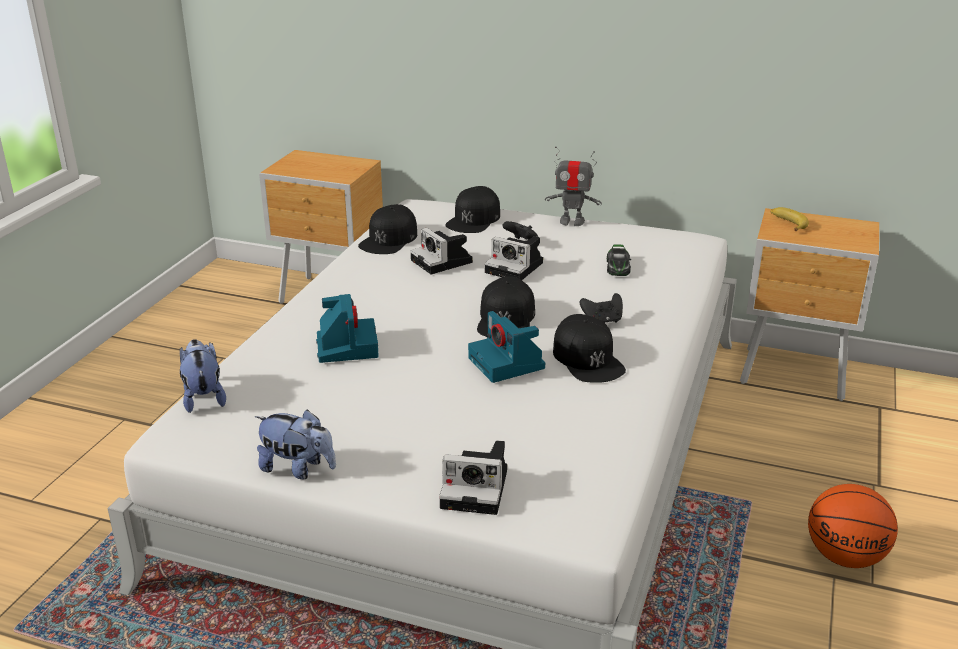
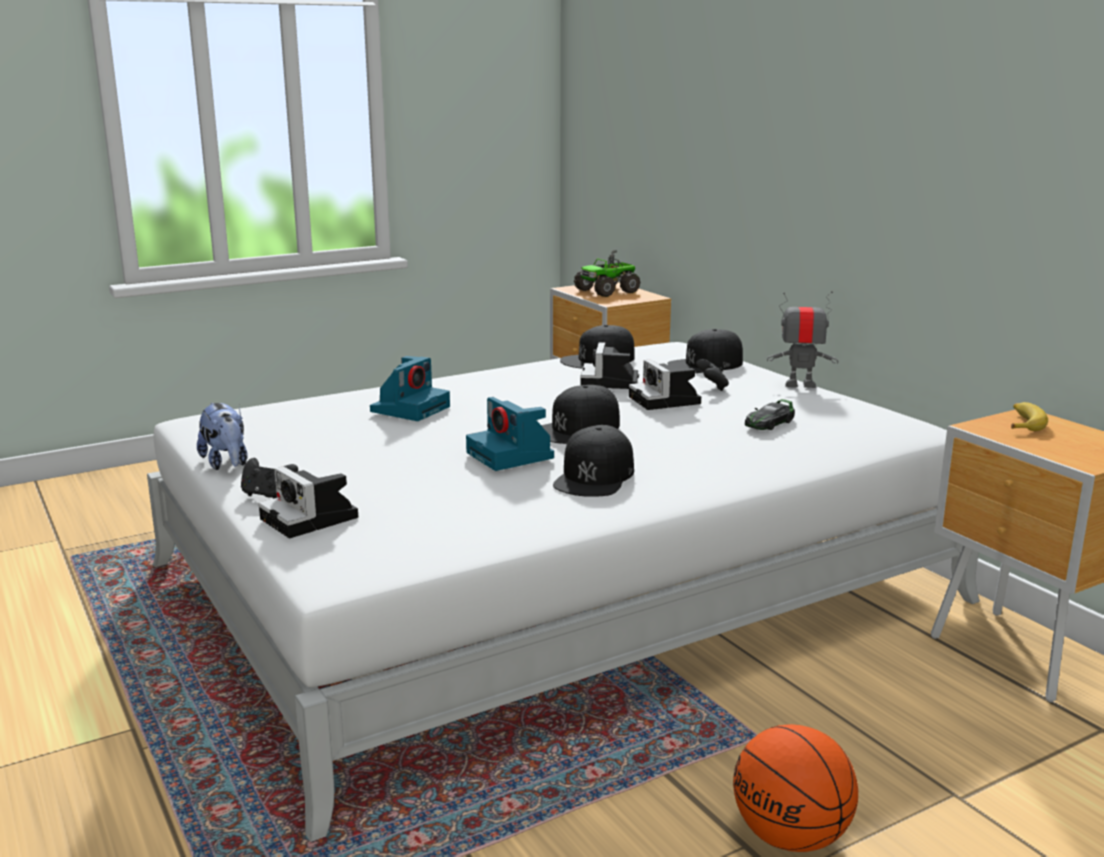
camera: 40 degrees right, 10 degrees down
plush toy [180,339,226,413] -> none
camera [468,311,545,383] -> camera turned 45 degrees counterclockwise [466,397,554,471]
toy robot [545,146,602,226] -> toy robot turned 135 degrees clockwise [767,291,839,388]
black game controller [580,293,623,323] -> black game controller moved to [241,458,298,499]
none -> toy truck [574,250,640,297]

